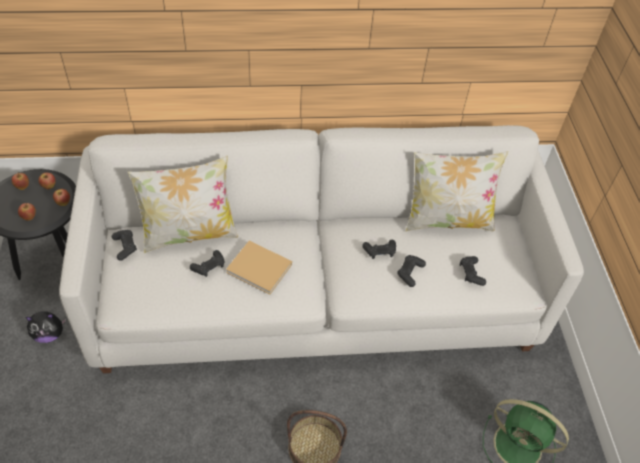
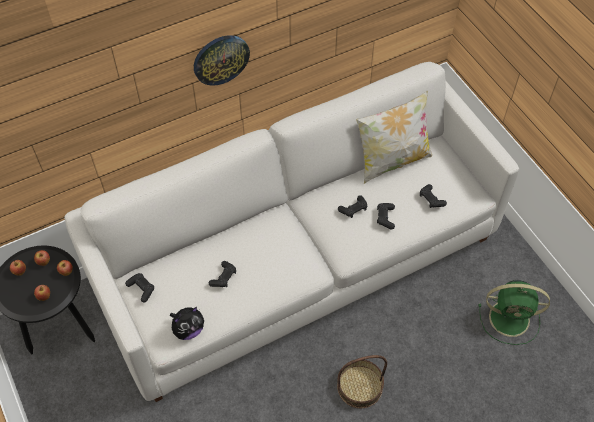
camera: 20 degrees left, 5 degrees up
plush toy [25,311,66,343] -> plush toy moved to [170,307,204,340]
pillow [128,155,238,253] -> none
beige book [226,241,292,295] -> none
none -> wall clock [194,35,250,86]

